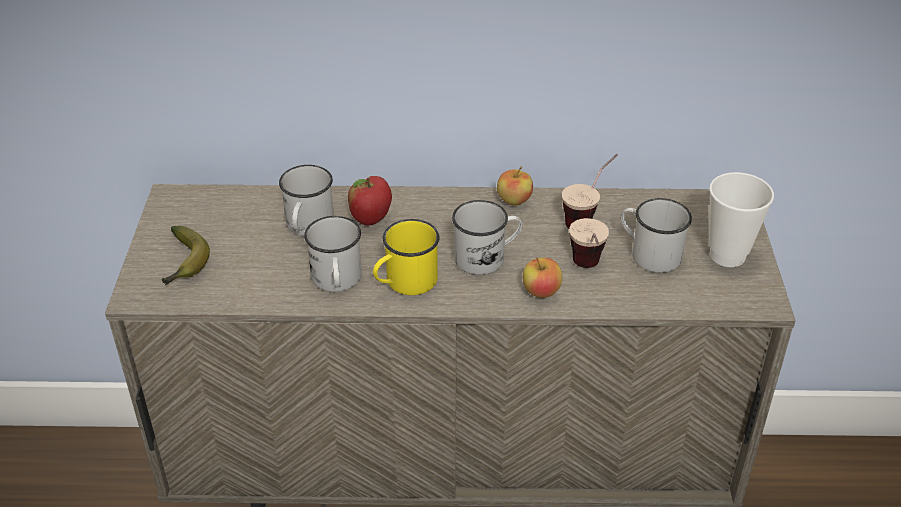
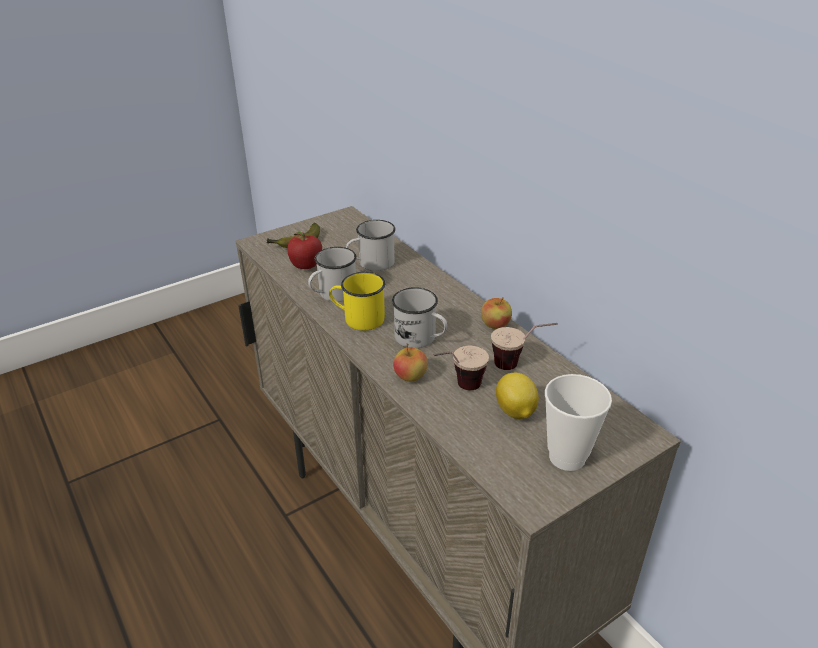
camera: 55 degrees right, 5 degrees down
apple [348,176,392,226] -> apple moved to [287,232,322,269]
white mug [621,198,692,273] -> lemon [496,373,539,419]

